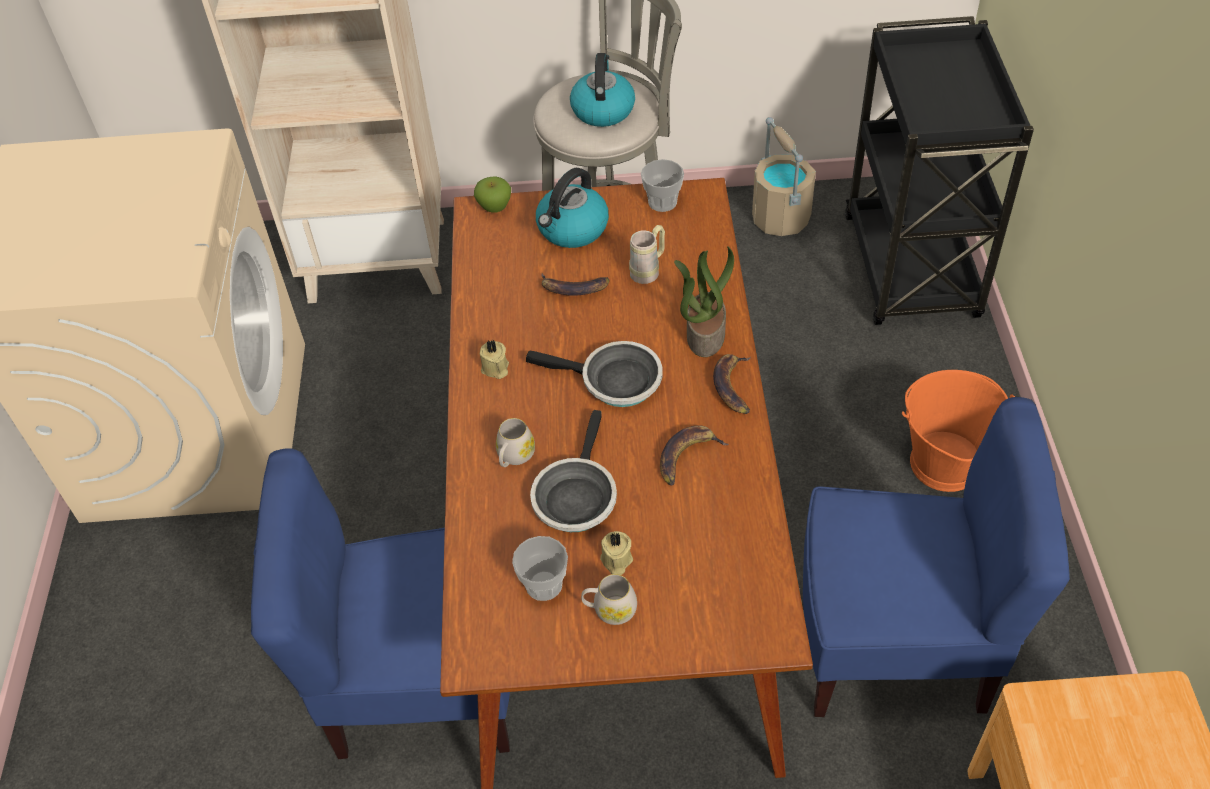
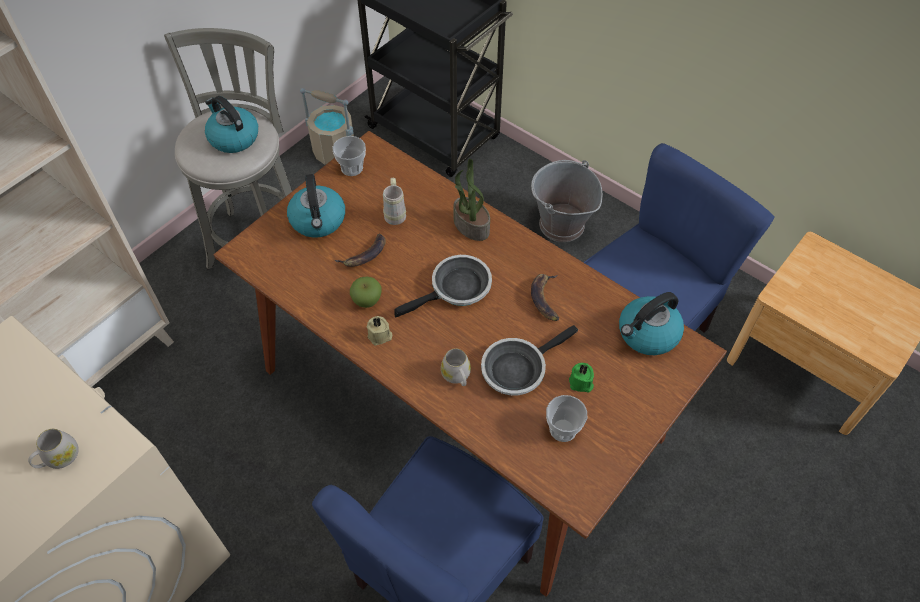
camera: 50 degrees left, 5 degrees up
apple [474,176,511,212] -> apple moved to [350,277,382,308]
frying pan [530,410,617,532] -> frying pan turned 90 degrees clockwise [481,325,578,395]
white mug [581,574,637,625] -> white mug moved to [28,429,79,469]
beige candle [600,531,633,575] -> green candle [569,363,594,392]
banana [713,354,751,414] -> none
orange bucket [902,370,1015,492] -> grey bucket [531,160,602,242]
none -> kettle [619,292,684,355]

